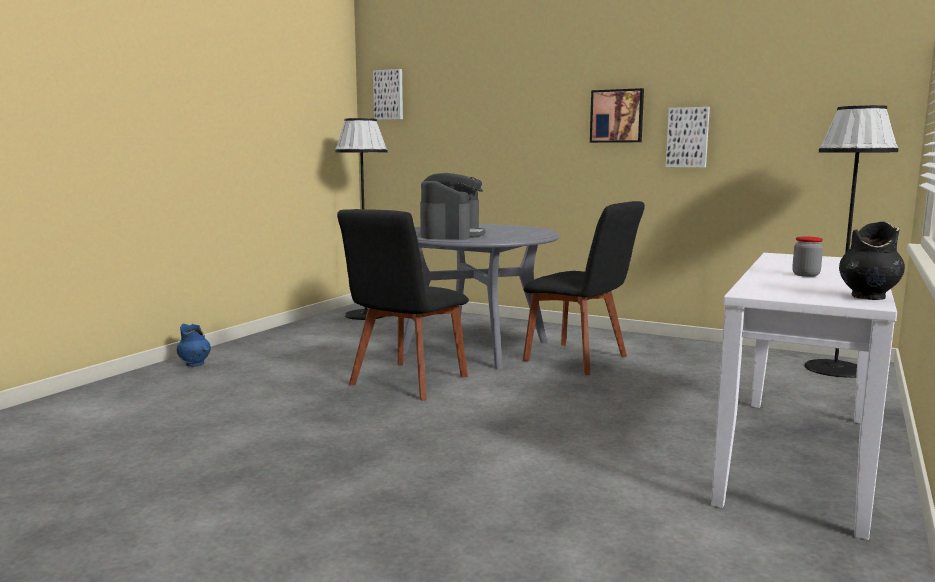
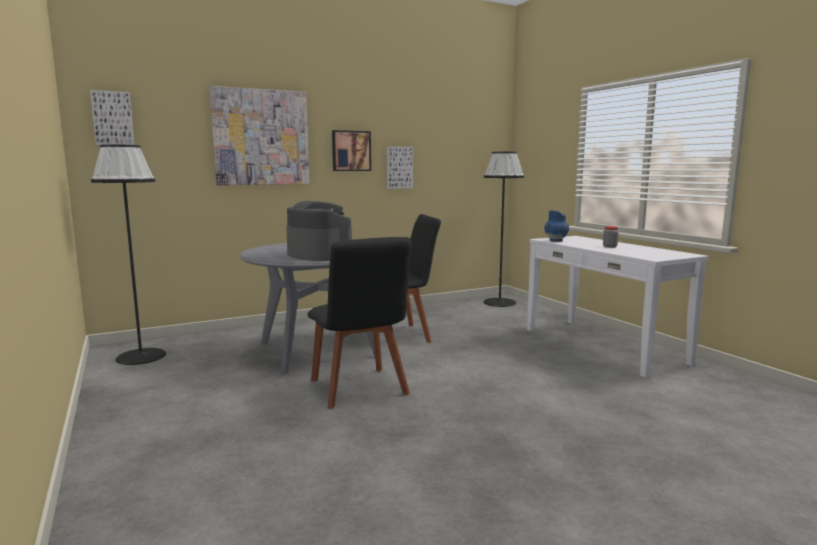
camera: 55 degrees left, 0 degrees up
blue vase [177,324,211,367] -> blue vase moved to [544,210,569,242]
black vase [839,222,905,300] -> none
none -> picture [210,86,309,185]

